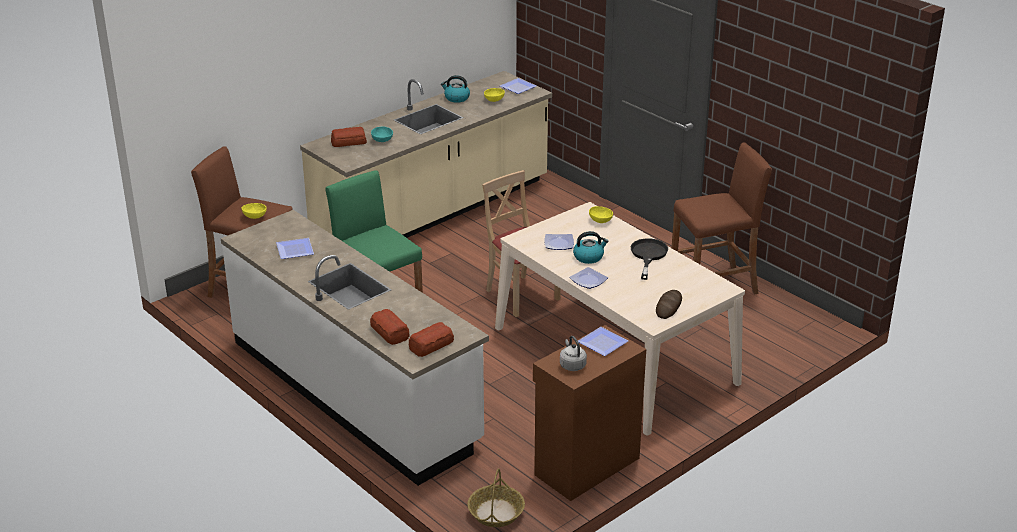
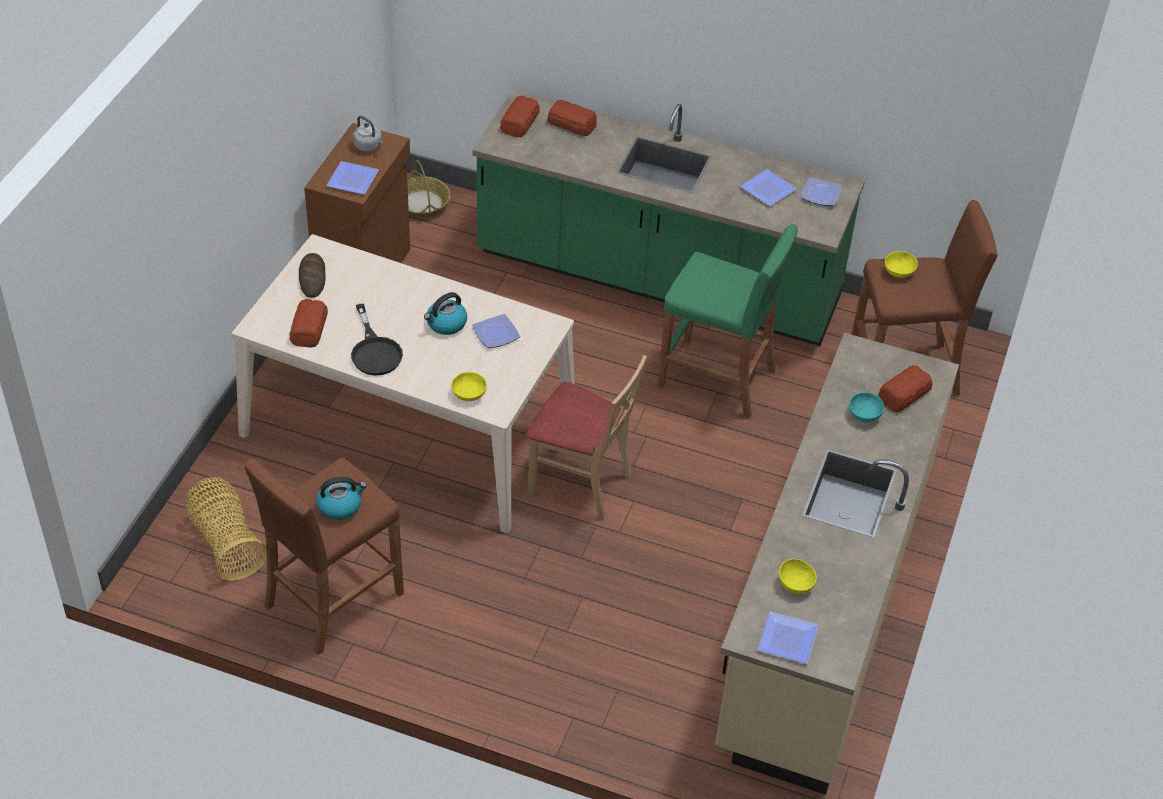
camera: 150 degrees right, 15 degrees up
white counter [221,210,489,486] -> green counter [473,89,865,346]
kettle [441,75,470,103] -> kettle moved to [316,476,367,520]
plate [569,267,608,289] -> plate moved to [801,177,842,206]
none -> basket [185,477,267,580]
none -> bread [289,299,328,348]

